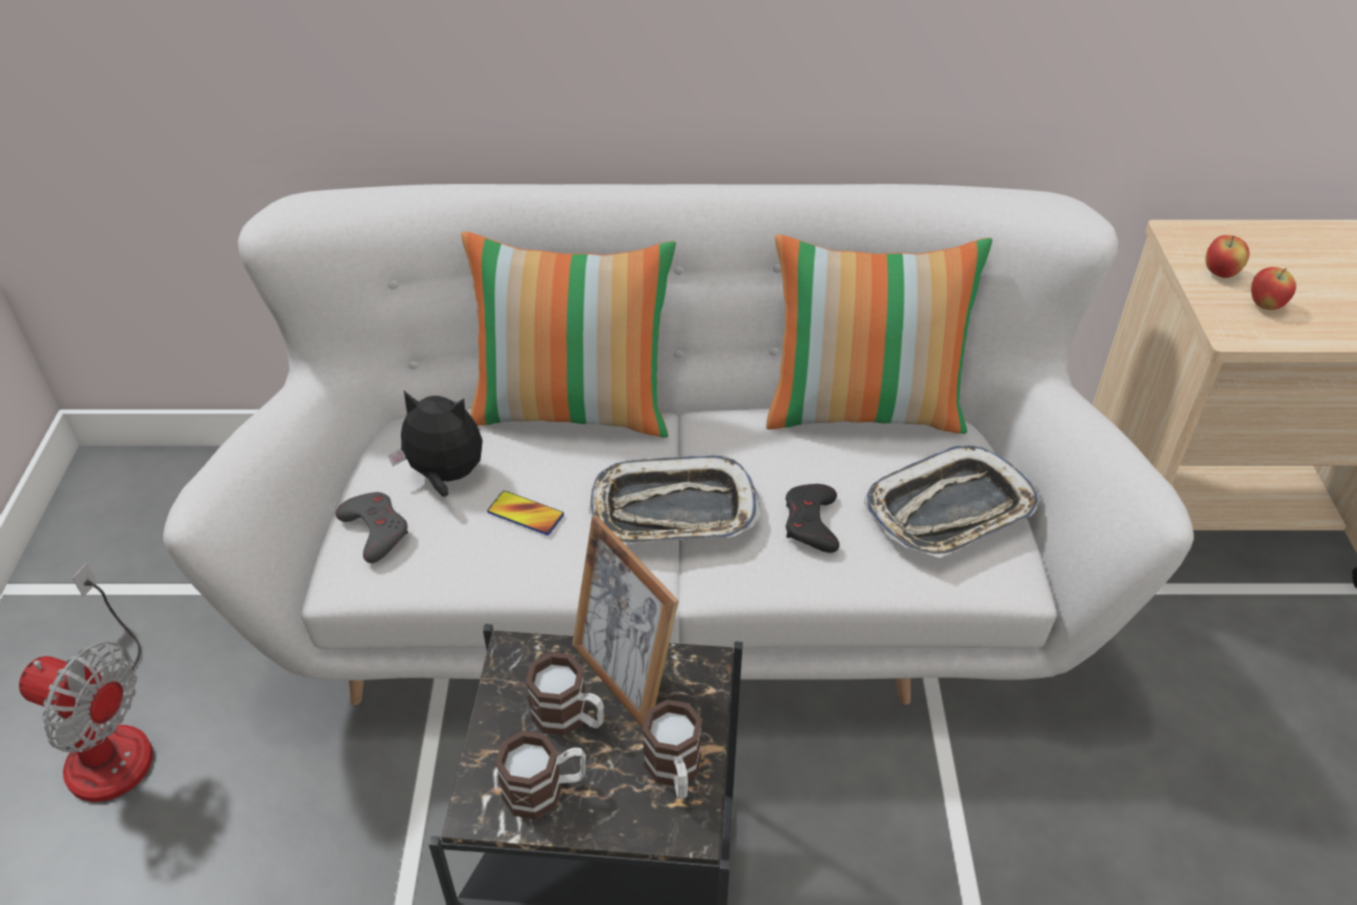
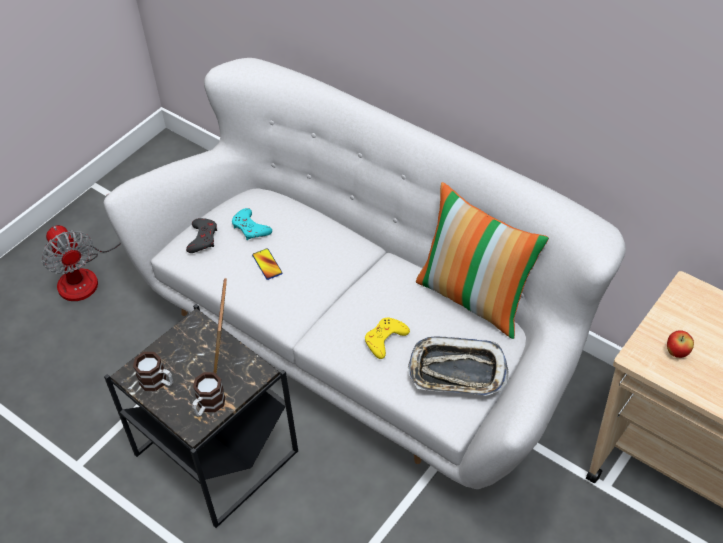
camera: 40 degrees right, 5 degrees up
plush toy [388,391,483,497] -> turquoise game controller [232,208,272,240]
pillow [461,232,676,437] -> none
mug [526,652,604,736] -> none
tray [589,455,761,544] -> none
black game controller [786,484,839,553] -> yellow game controller [365,317,410,359]
apple [1205,235,1249,278] -> none

